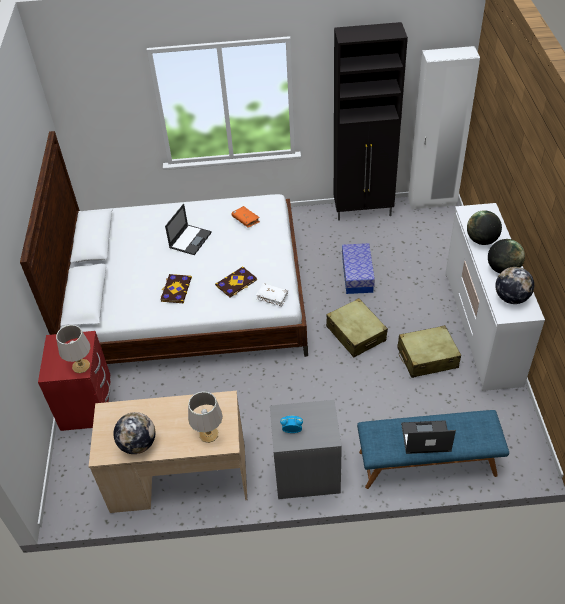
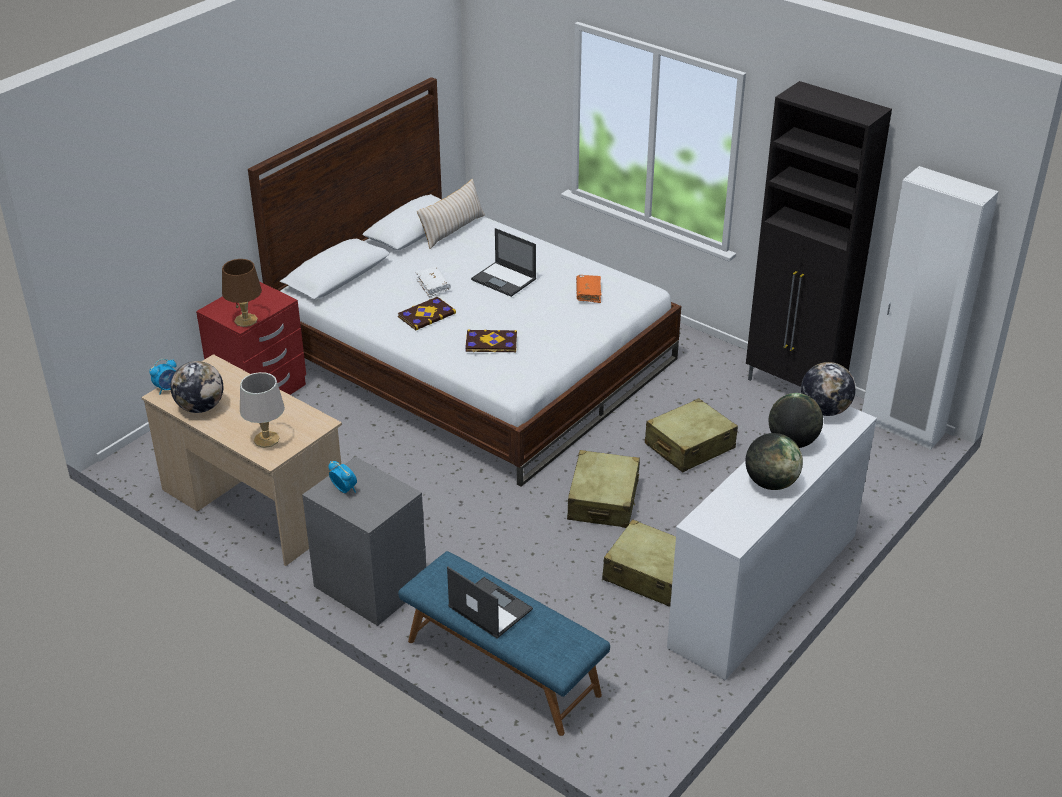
camera: 40 degrees right, 10 degrees down
grey table lamp [56,325,90,373] -> brown table lamp [222,259,262,327]
laptop [165,204,212,255] -> laptop turned 60 degrees clockwise [471,228,536,297]
white book [256,283,288,307] -> white book moved to [415,266,451,297]
storage box [342,243,375,294] -> beige suitcase [645,398,738,472]
globe [495,267,534,304] -> globe moved to [801,362,856,416]
none -> alarm clock [149,359,176,395]
none -> beige pillow [417,179,485,249]

